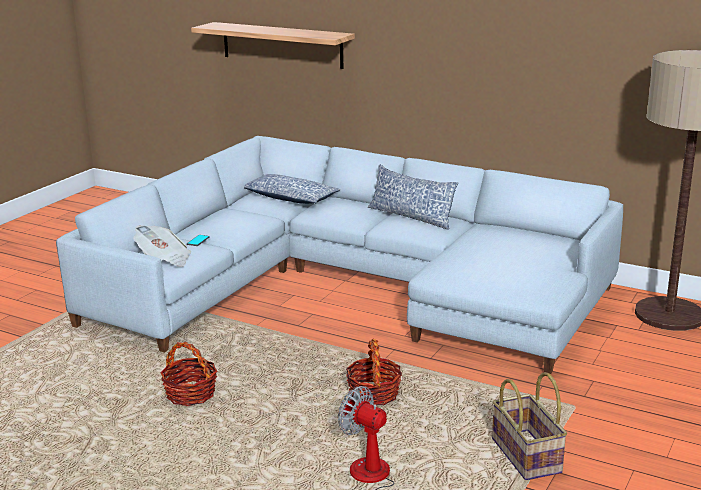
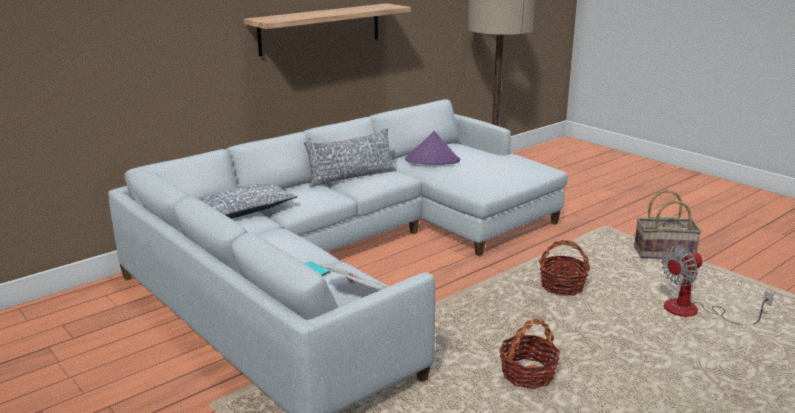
camera: 70 degrees left, 0 degrees up
shelf [191,22,355,69] -> shelf moved to [244,3,411,56]
none -> purple hat [405,131,460,165]

